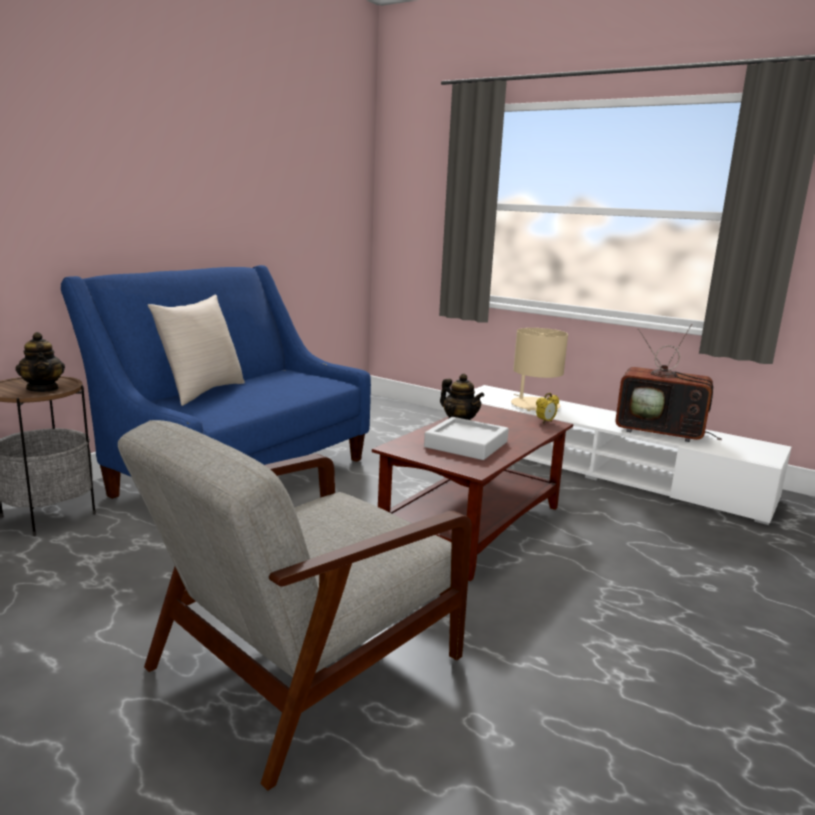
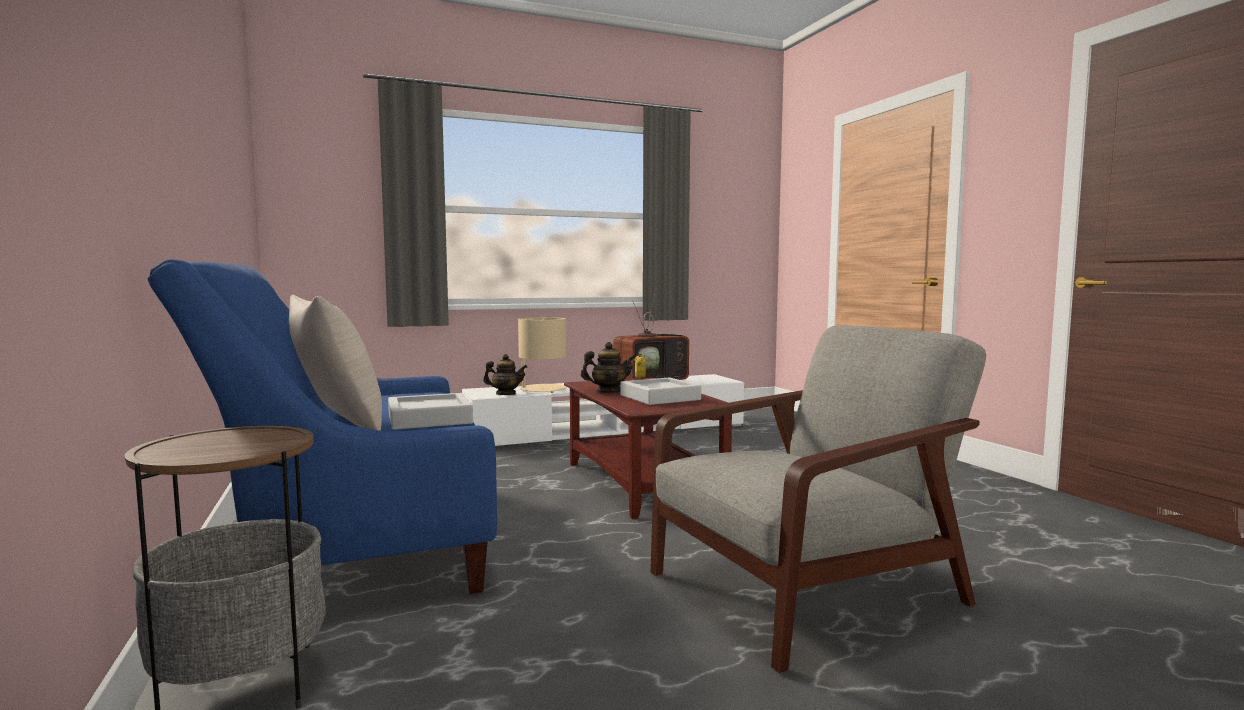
camera: 55 degrees left, 10 degrees down
teapot [16,332,65,392] -> teapot moved to [483,354,527,395]
grey armchair [118,420,472,791] -> grey armchair turned 105 degrees counterclockwise [650,325,986,673]
none -> grey tray [388,393,473,430]

